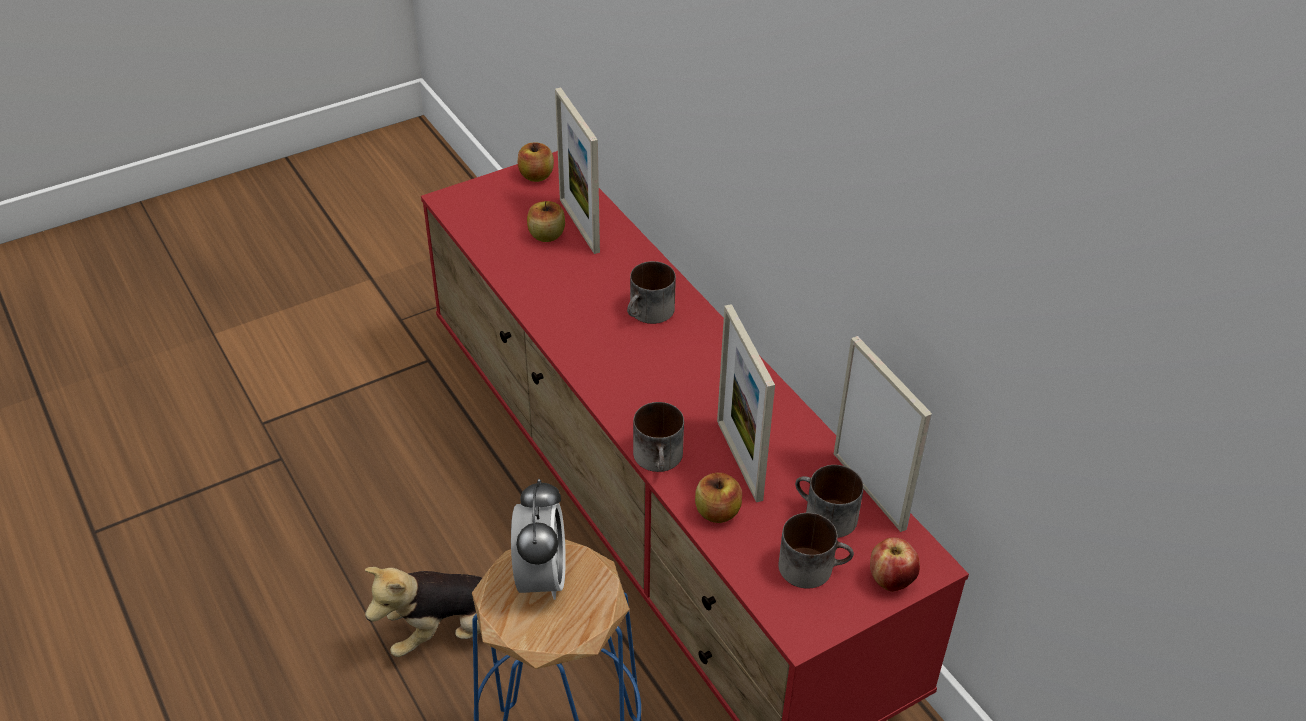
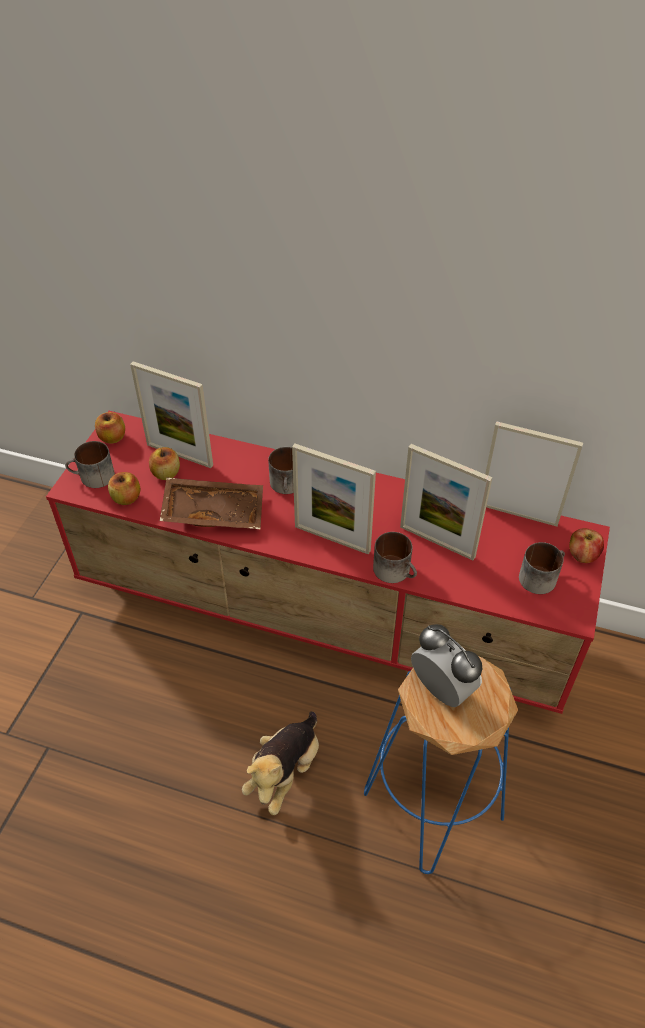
camera: 40 degrees left, 5 degrees up
apple [695,473,742,523] -> apple moved to [108,472,140,505]
mug [795,465,864,538] -> mug moved to [65,441,115,488]
none -> brown tray [160,477,263,529]
none -> picture frame [292,444,376,555]

